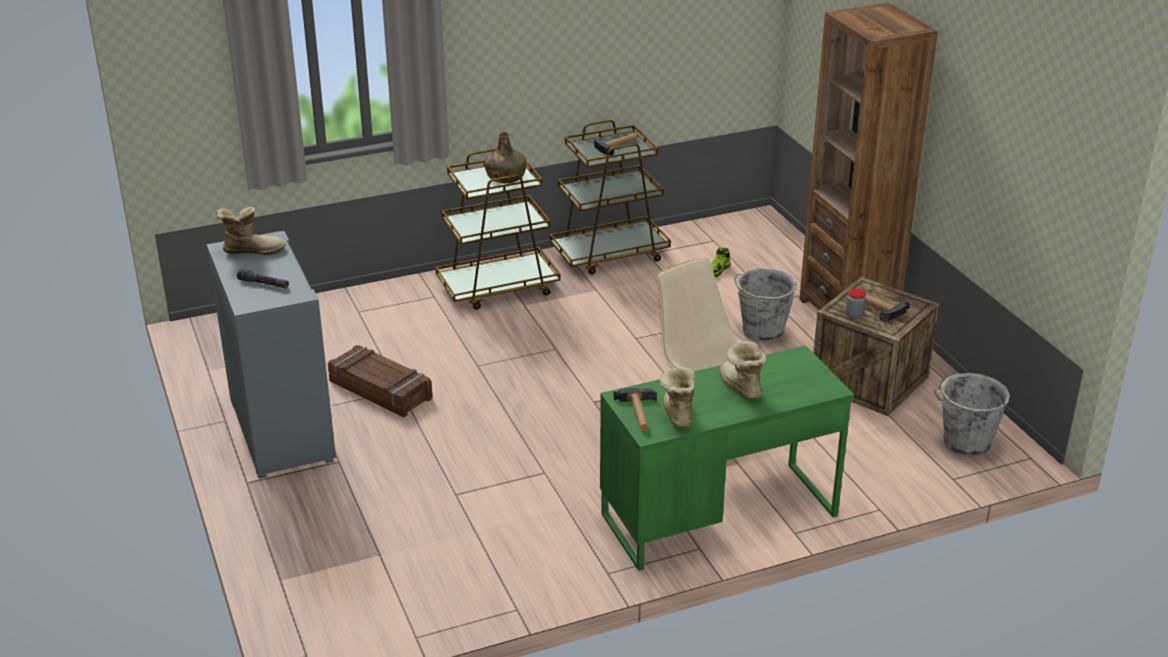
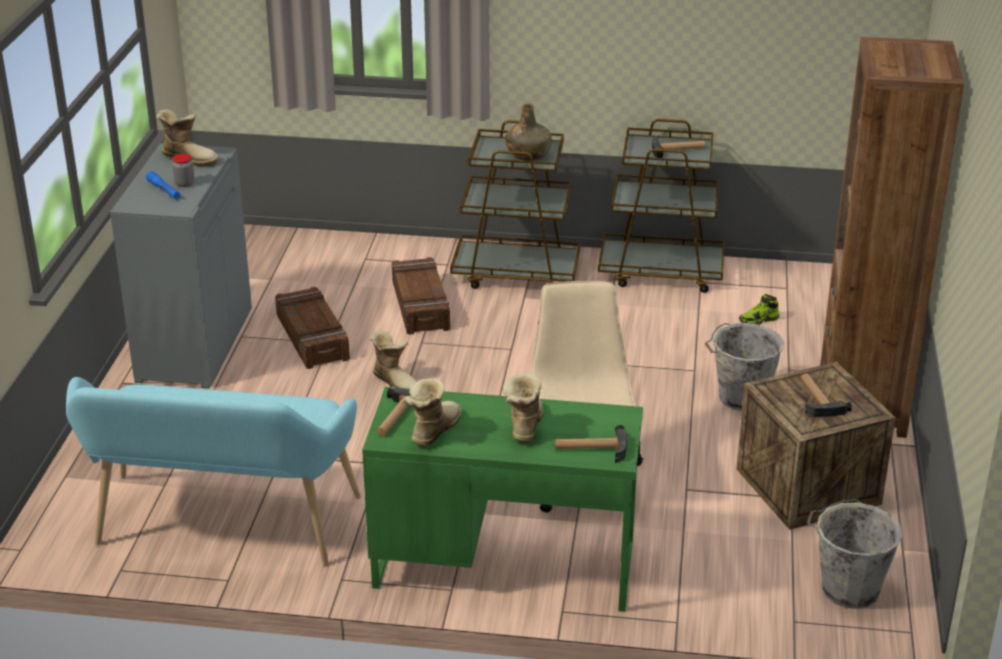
camera: 30 degrees right, 0 degrees up
black flashlight [237,269,289,288] -> blue flashlight [146,171,181,200]
jar [846,289,866,319] -> jar moved to [172,154,195,187]
none -> turquoise bench [66,377,361,566]
none -> boot [370,331,417,389]
none -> crate [392,257,450,335]
none -> hammer [555,425,627,463]

